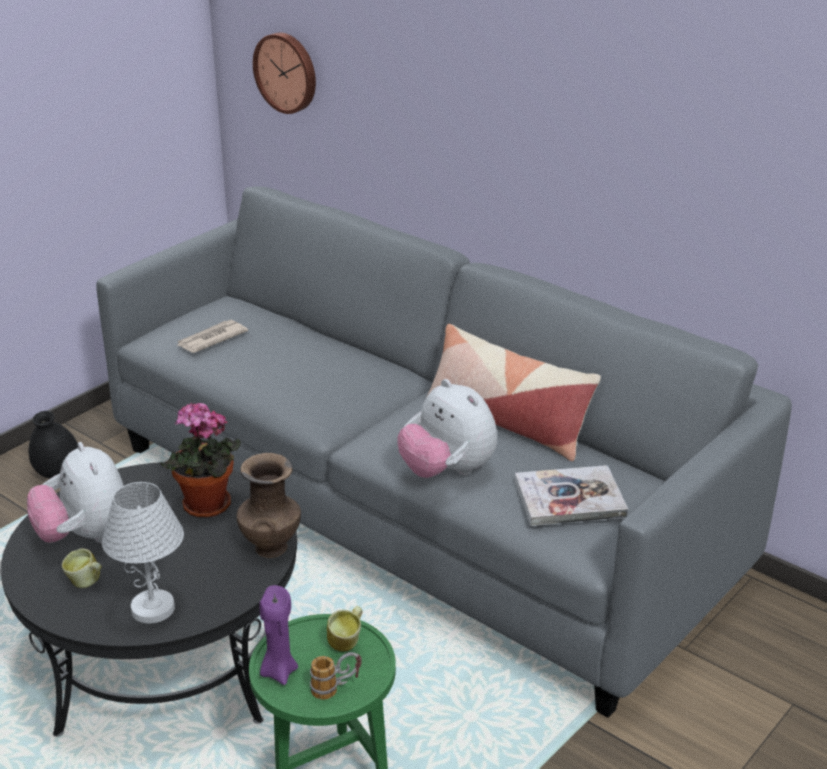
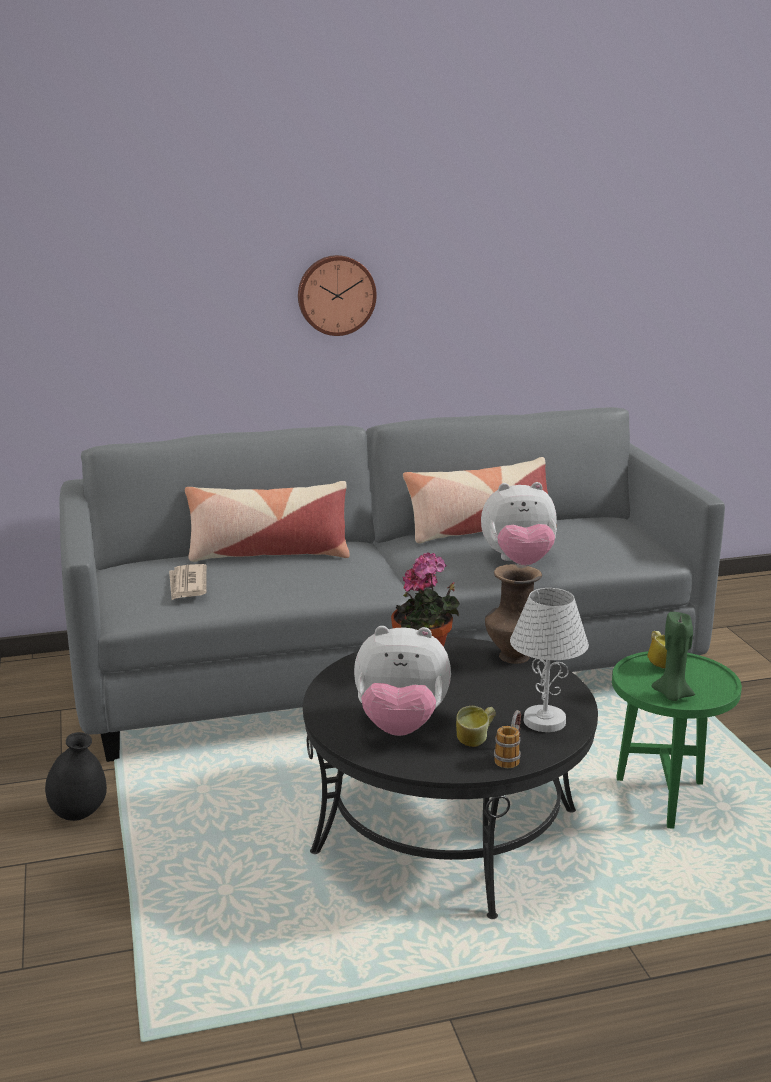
camera: 55 degrees left, 10 degrees down
wall clock [253,32,316,114] -> wall clock moved to [298,255,377,336]
purple candle [259,585,298,685] -> green candle [652,612,695,701]
mug [310,652,362,700] -> mug moved to [494,710,521,768]
book [514,465,628,526] -> none
none -> pillow [185,481,350,562]

